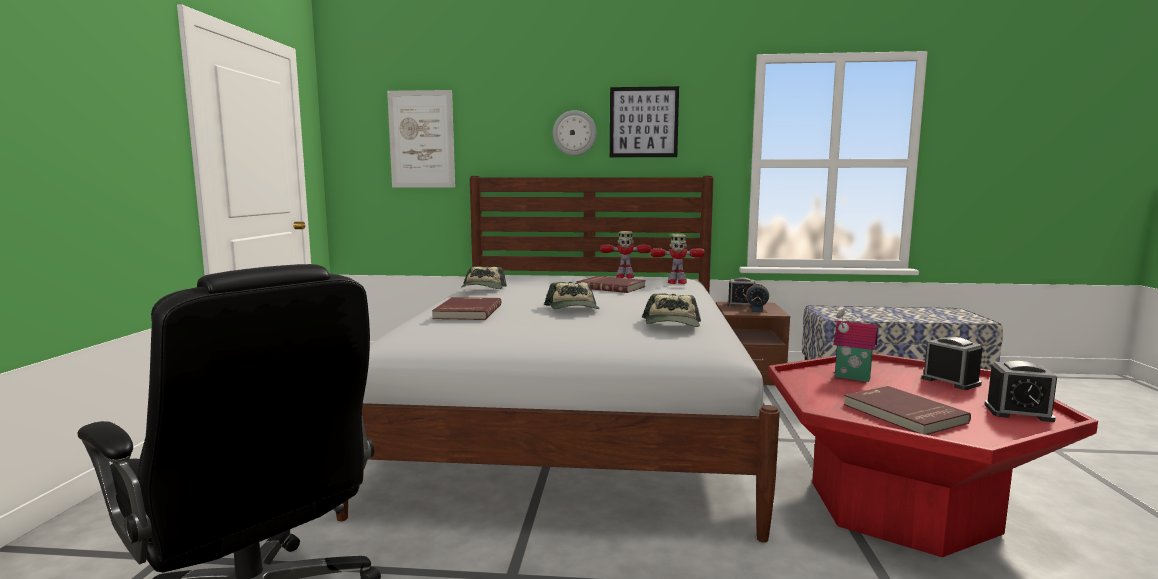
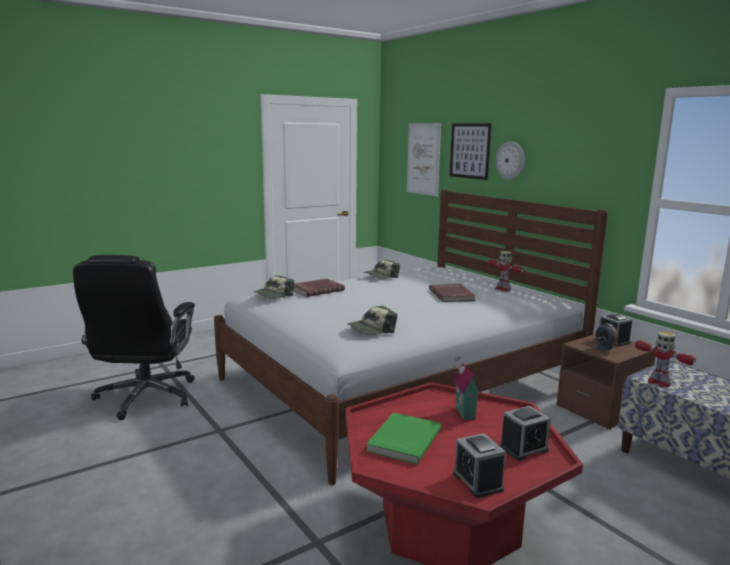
camera: 50 degrees right, 5 degrees up
cap [544,282,600,309] -> cap moved to [254,276,294,299]
picture [610,86,679,157] -> picture moved to [450,123,492,180]
toy robot [651,234,705,284] -> toy robot moved to [635,331,696,387]
red book [844,386,971,435] -> green book [366,412,441,464]
alarm clock [921,337,983,390] -> alarm clock turned 45 degrees clockwise [499,406,551,461]

